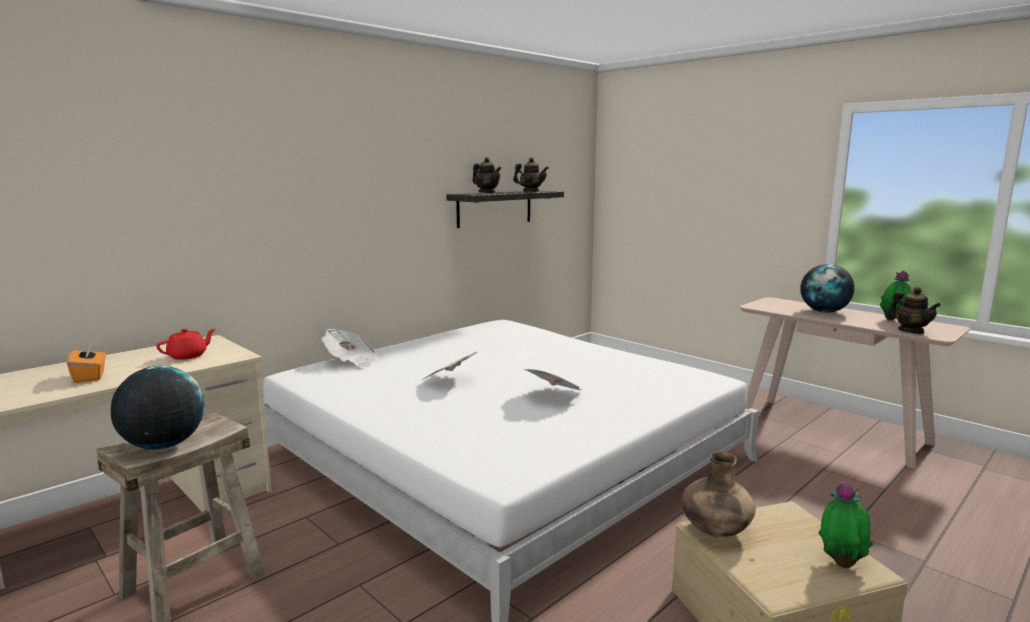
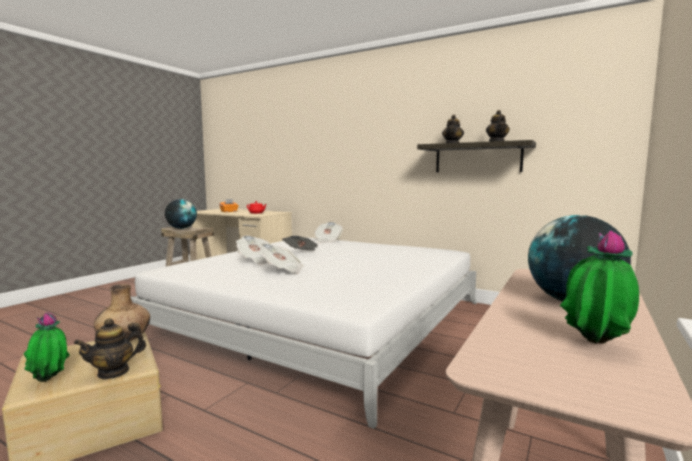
camera: 75 degrees right, 5 degrees down
teapot [890,287,941,334] -> teapot moved to [74,318,146,380]
none -> newspaper [236,235,271,265]

